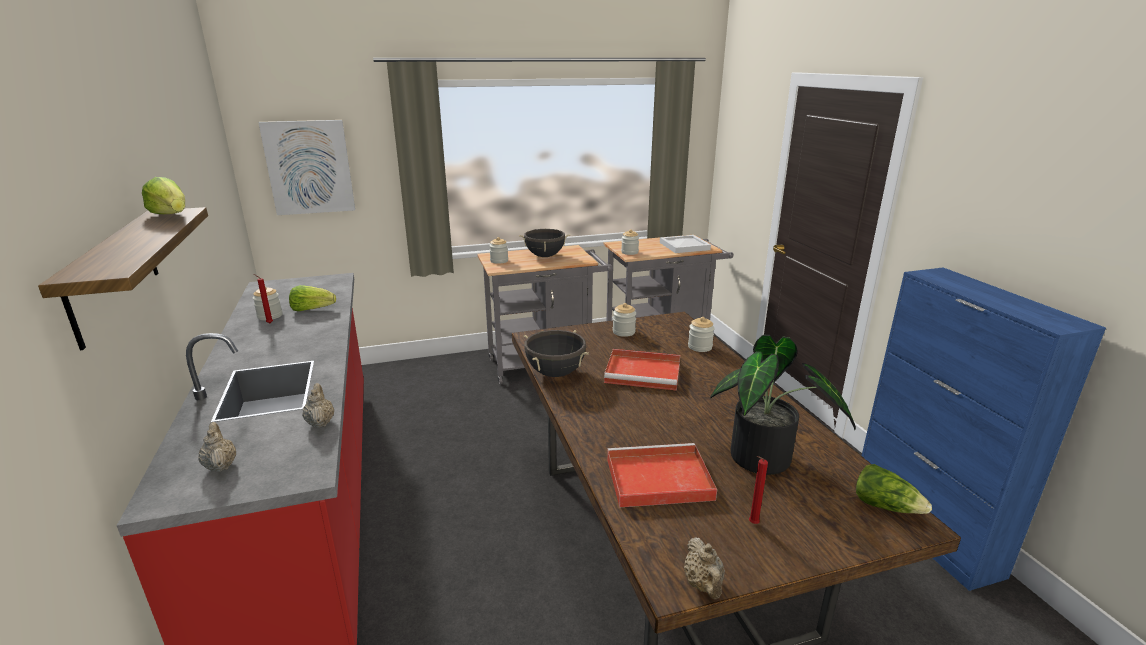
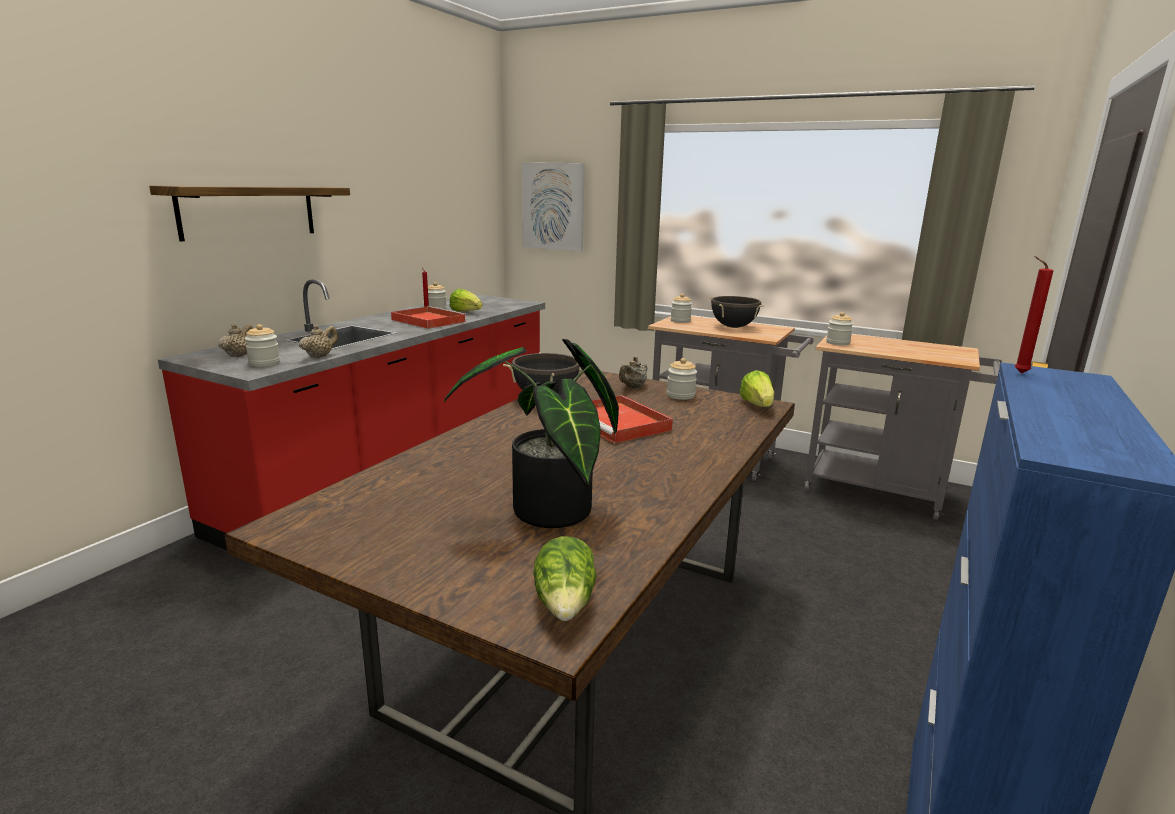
camera: 45 degrees right, 5 degrees down
lettuce [142,177,185,214] -> lettuce moved to [739,370,774,407]
red tray [607,443,717,508] -> red tray moved to [391,306,467,329]
white tray [660,235,711,253] -> none
beige teapot [684,537,725,599] -> beige teapot moved to [619,357,647,388]
jar [688,317,715,352] -> jar moved to [245,324,280,367]
red candle [749,456,768,524] -> red candle moved to [1014,256,1054,374]

